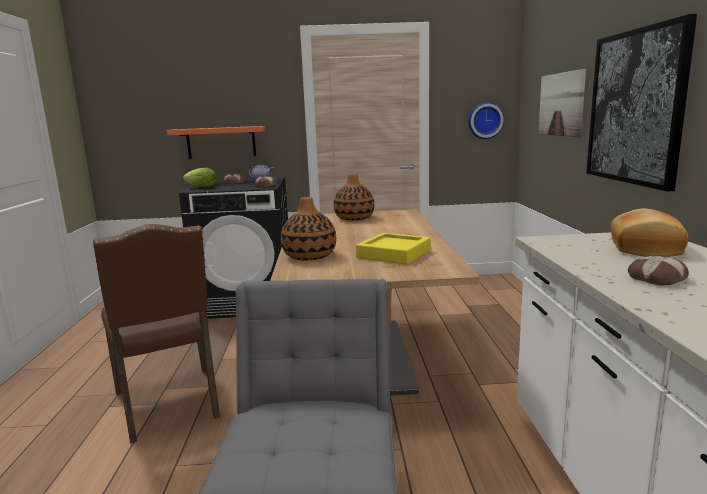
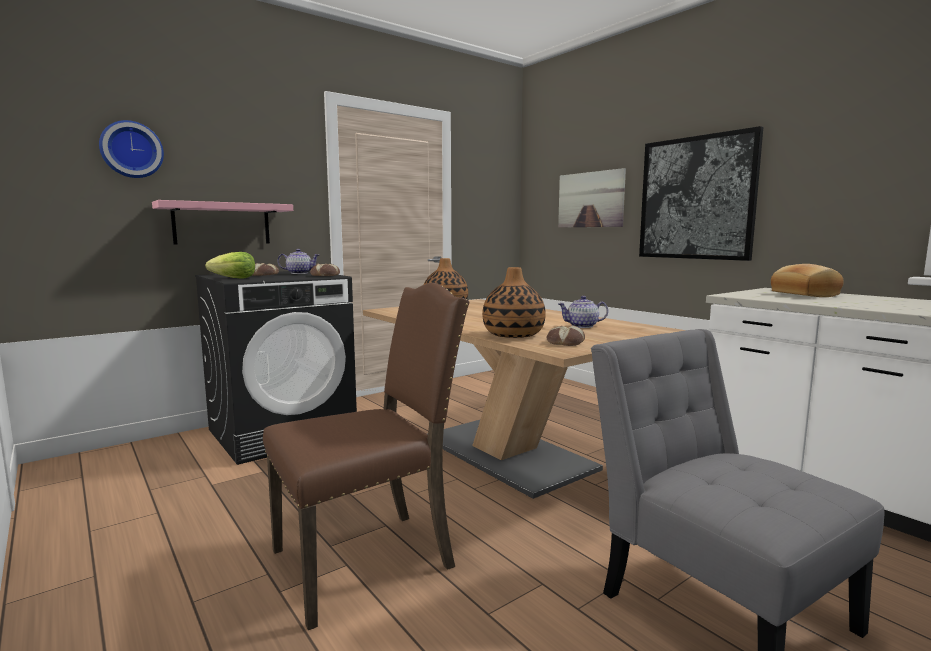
camera: 35 degrees left, 5 degrees down
brown chair [93,224,220,444] -> brown chair turned 60 degrees counterclockwise [263,283,470,630]
orange shelf [166,126,265,159] -> pink shelf [152,200,293,244]
yellow tray [356,233,431,264] -> teapot [558,296,608,328]
wall clock [468,102,504,139] -> wall clock moved to [99,120,164,178]
bread [628,255,689,285] -> bread moved to [546,326,585,346]

